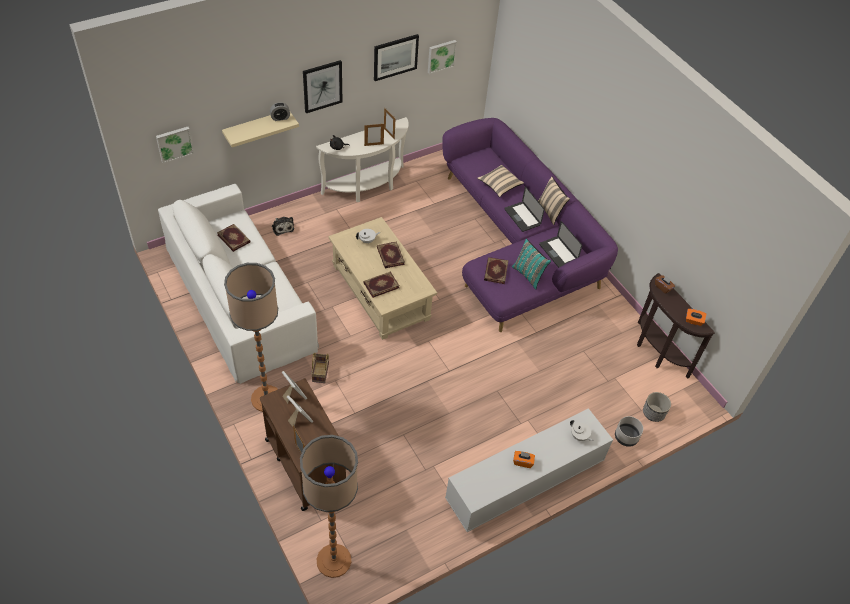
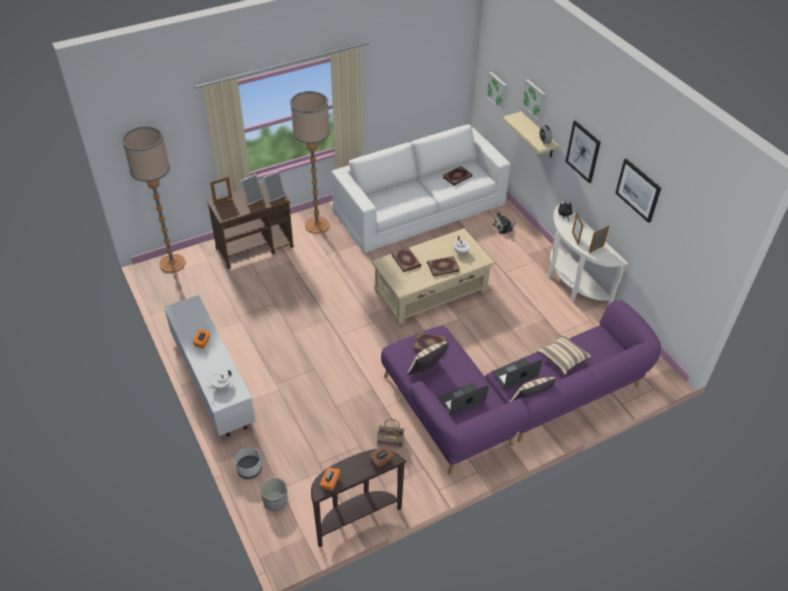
camera: 95 degrees right, 5 degrees down
basket [311,353,329,383] -> basket moved to [377,419,405,448]
picture [428,40,457,74] -> picture moved to [522,79,545,120]
turquoise pillow [512,239,551,289] -> beige pillow [407,342,448,375]

